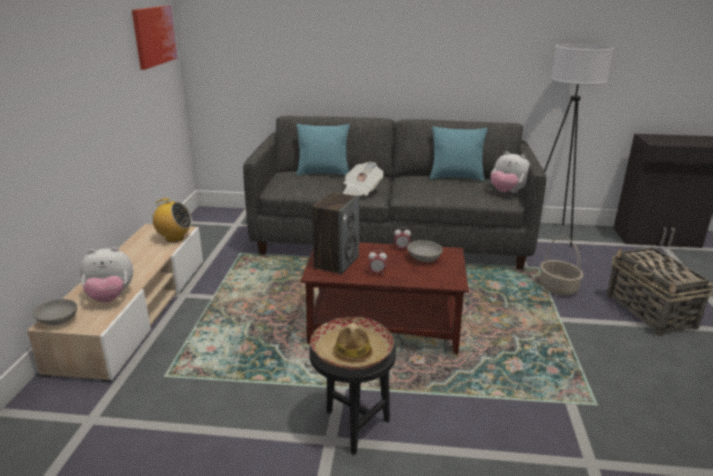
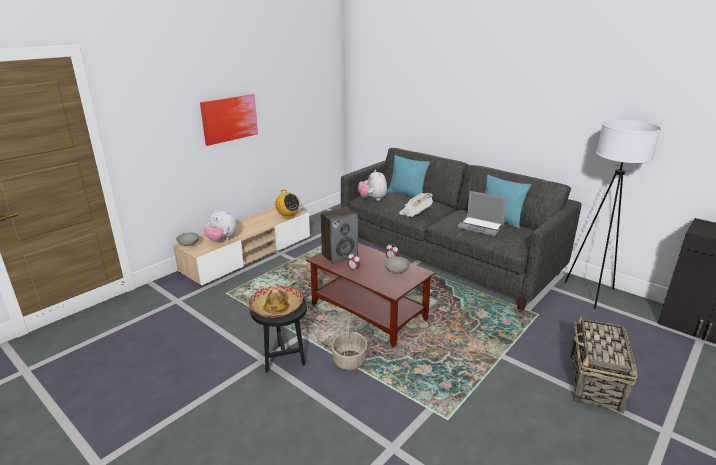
camera: 35 degrees right, 0 degrees up
picture [132,5,178,70] -> picture moved to [200,94,258,146]
plush toy [491,151,530,193] -> plush toy moved to [358,170,387,201]
basket [540,237,583,296] -> basket moved to [331,313,367,370]
none -> laptop [457,191,507,236]

